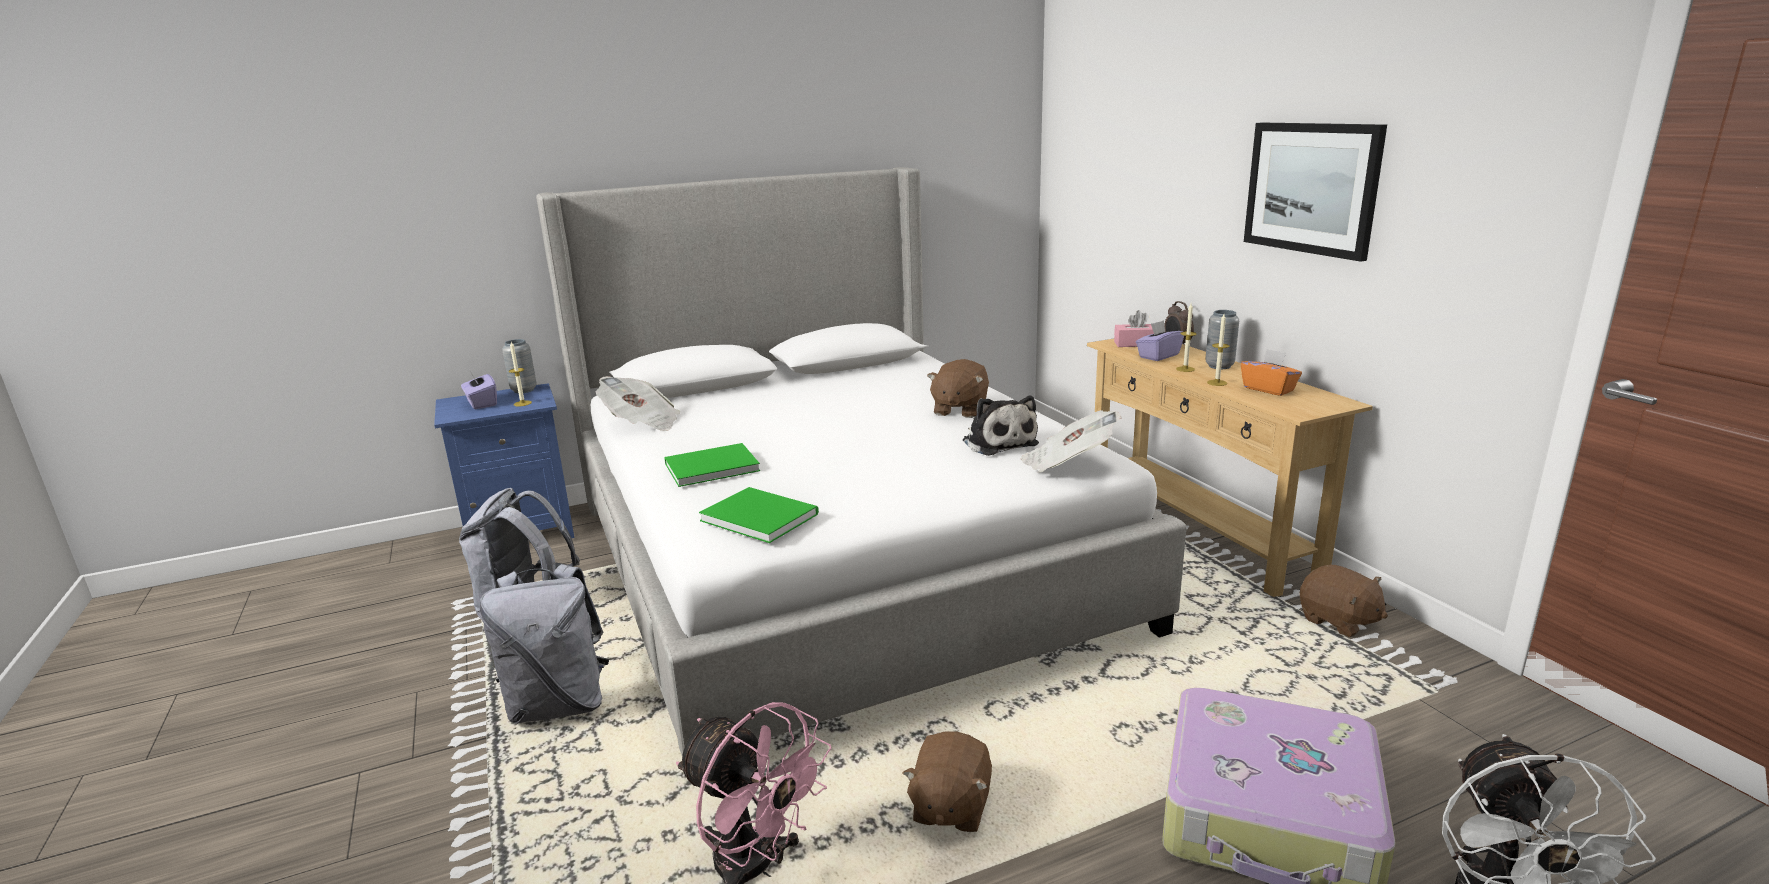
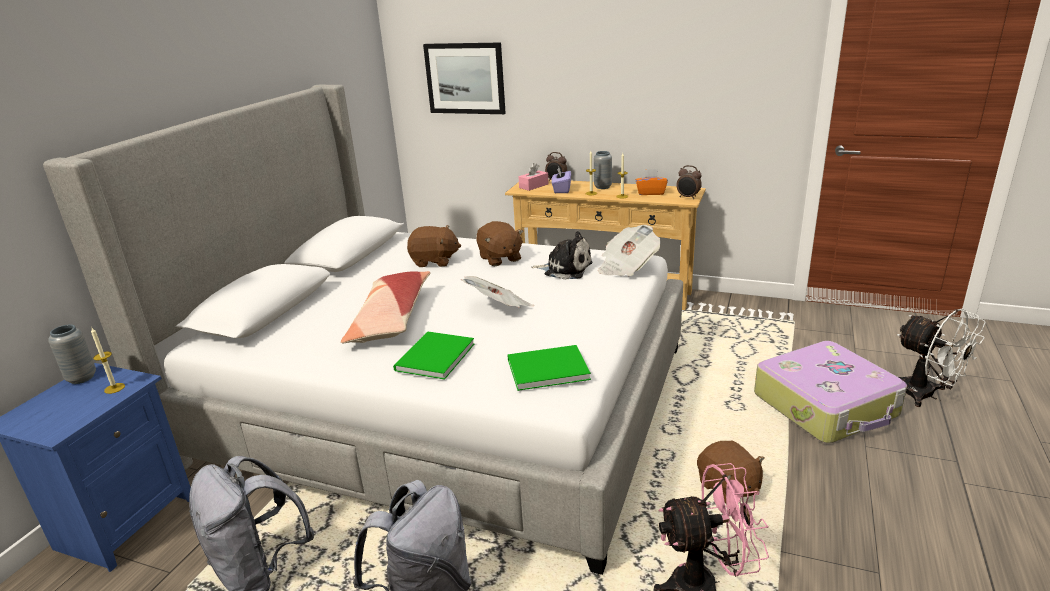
camera: 45 degrees left, 5 degrees up
purple tissue box [461,369,497,409] -> none
newspaper [596,376,680,431] -> newspaper moved to [461,276,535,308]
picture [1244,123,1387,262] -> picture moved to [423,42,506,114]
brown plush toy [1300,565,1388,637] -> brown plush toy moved to [407,225,461,267]
none -> pillow [341,271,430,343]
none -> alarm clock [676,165,702,199]

